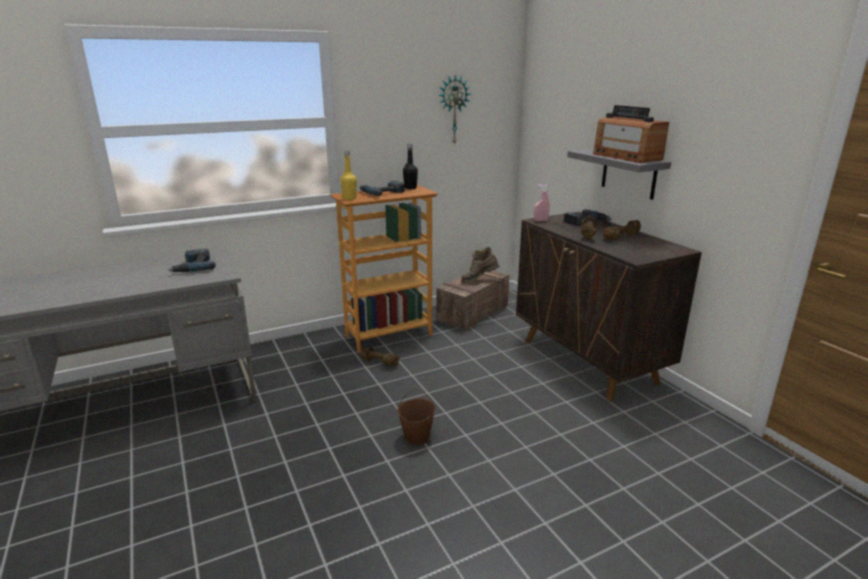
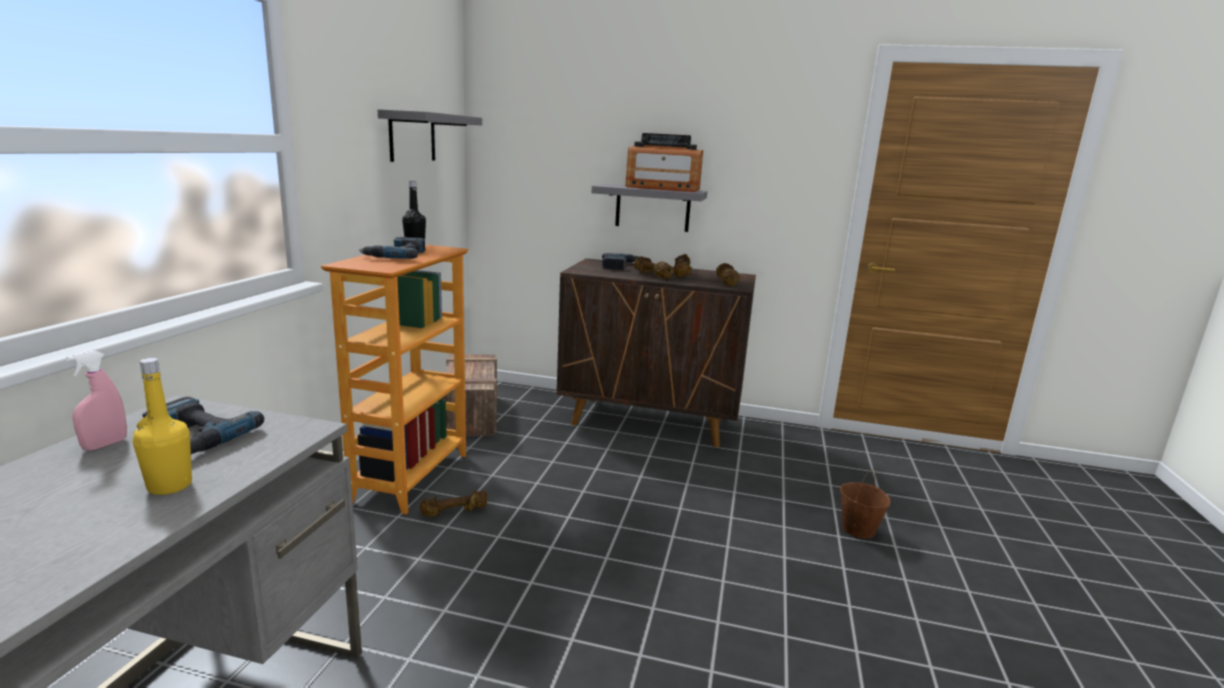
camera: 50 degrees left, 5 degrees down
yellow bottle [340,151,357,200] -> yellow bottle moved to [133,358,192,495]
brown bucket [398,389,436,445] -> brown bucket moved to [840,469,891,538]
wall clock [439,74,471,145] -> grey shelf [378,109,482,162]
brown boot [461,247,500,283] -> none
pink spray bottle [534,184,550,221] -> pink spray bottle moved to [67,350,127,451]
none -> brown dumbbell [716,263,741,287]

